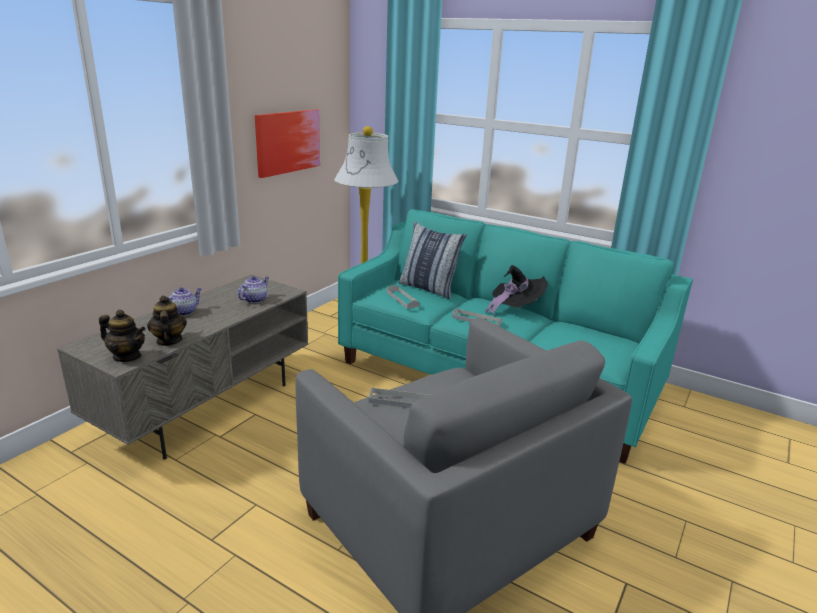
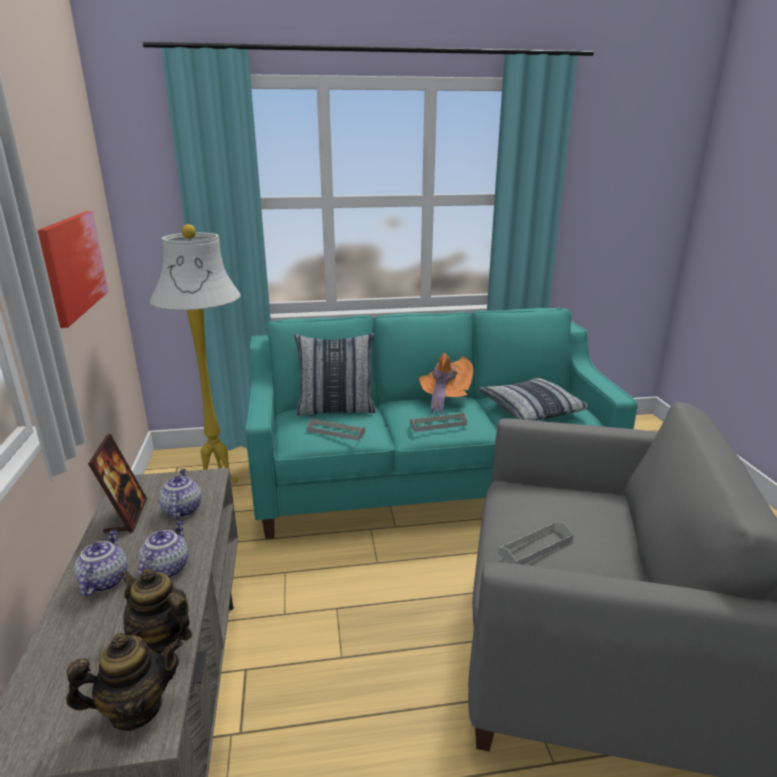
camera: 40 degrees left, 0 degrees up
black hat [485,265,547,316] -> orange hat [419,353,473,414]
none -> picture frame [88,434,147,533]
none -> teapot [138,520,188,578]
none -> pillow [477,377,589,421]

